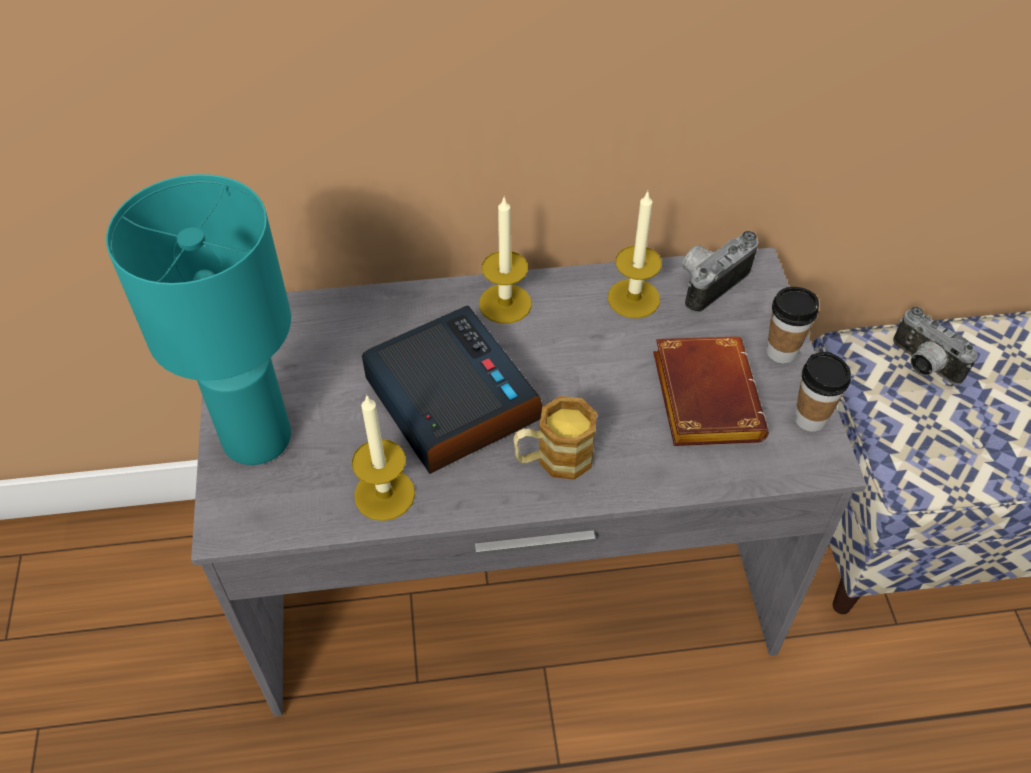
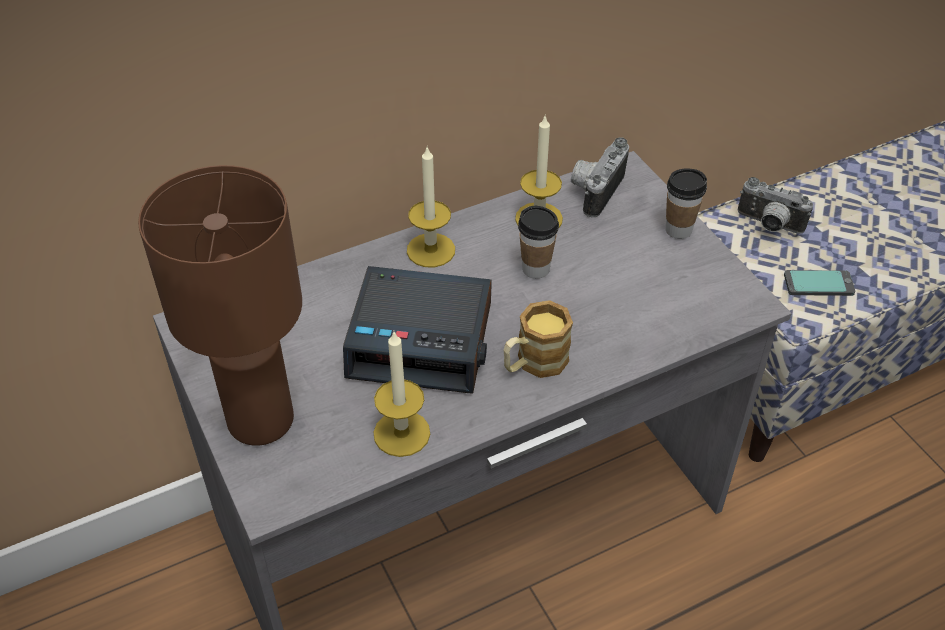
camera: 20 degrees left, 5 degrees down
turquoise table lamp [106,174,291,465] -> brown table lamp [138,165,302,446]
alarm clock [362,306,543,474] -> alarm clock turned 150 degrees clockwise [343,266,492,393]
brown book [653,337,769,446] -> none
cup [794,352,851,432] -> cup moved to [518,206,559,279]
none -> phone [784,270,855,296]

